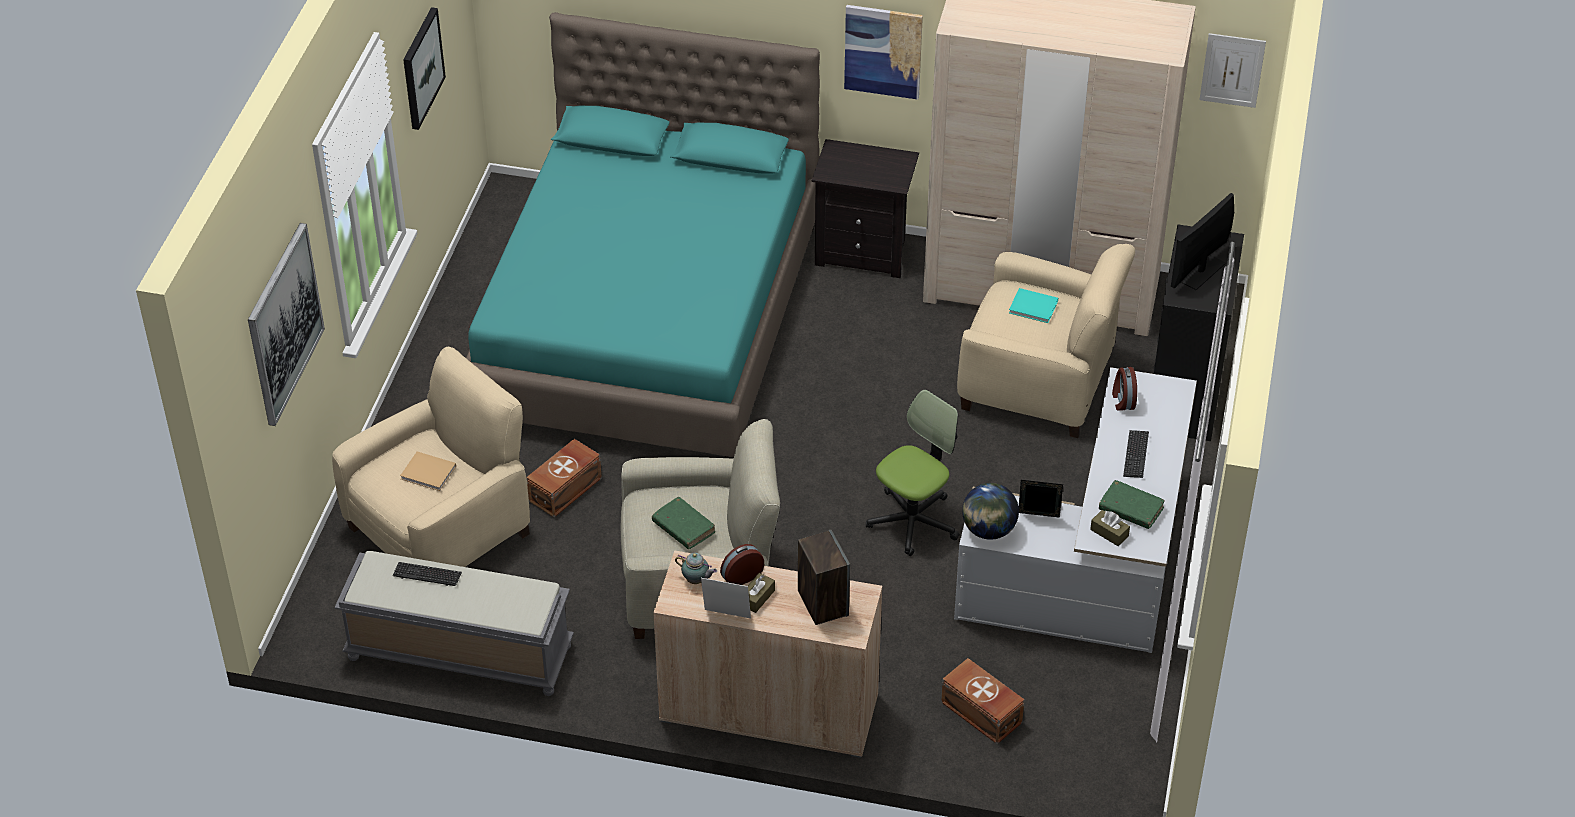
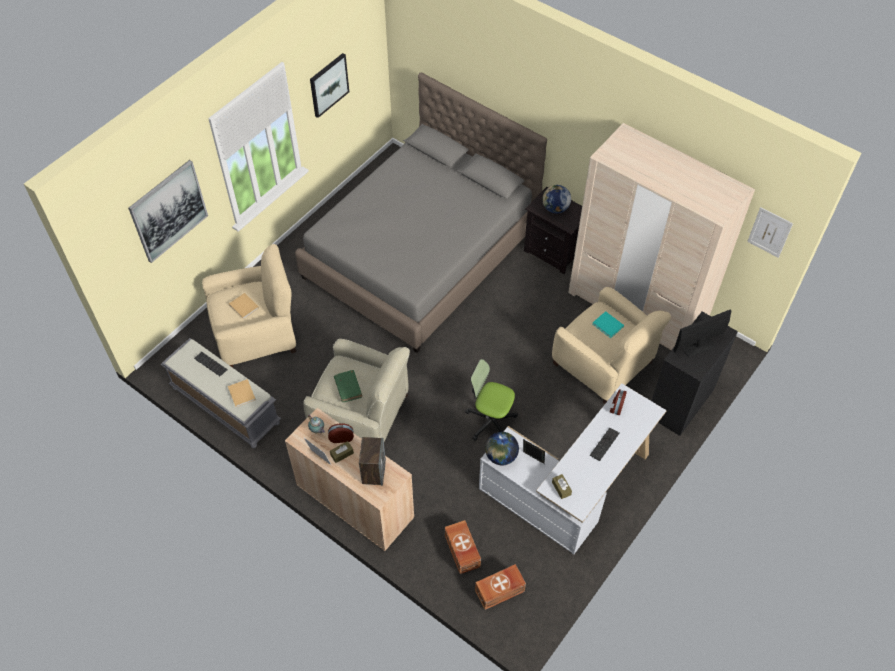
camera: 25 degrees right, 10 degrees up
turquoise bed [466,12,820,459] -> grey bed [295,73,547,353]
brown storage box [526,439,602,517] -> brown storage box moved to [475,564,526,610]
picture [844,5,923,100] -> none
office chair [866,389,960,556] -> office chair turned 135 degrees counterclockwise [465,359,518,441]
green book [1099,480,1165,529] -> none
none -> beige book [228,379,256,407]
none -> globe [542,185,571,213]

